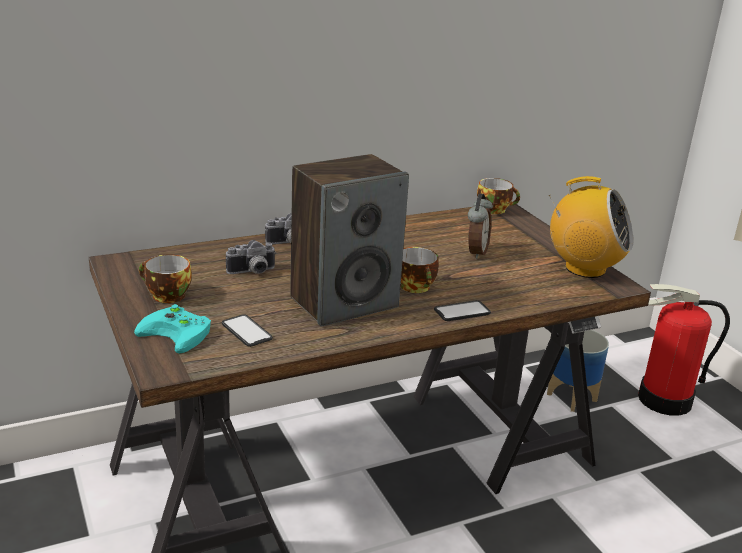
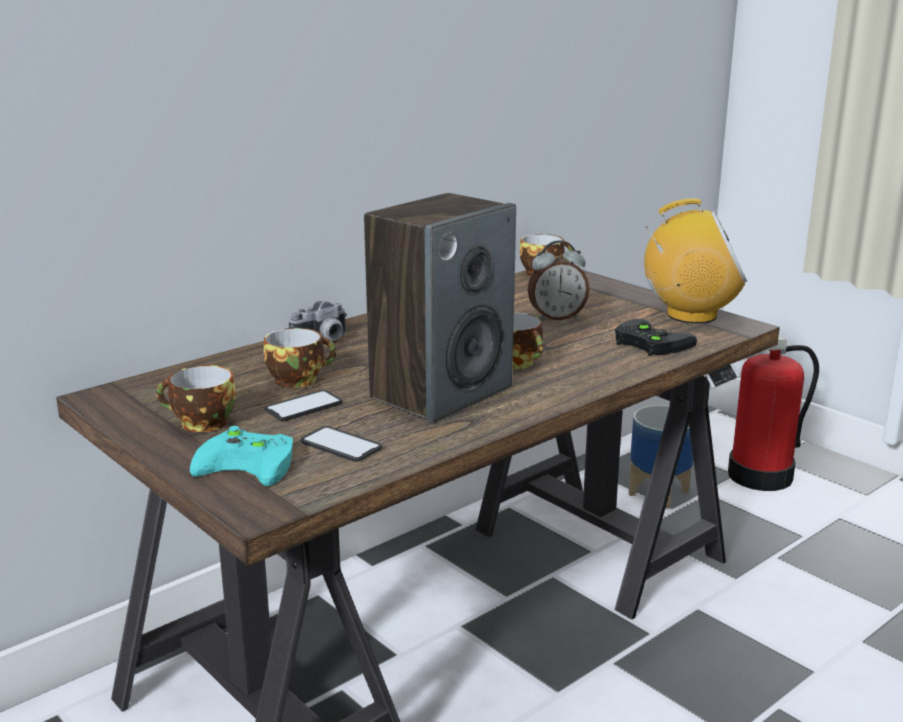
camera: 15 degrees left, 5 degrees down
camera [226,240,276,274] -> cup [264,328,336,388]
phone [434,300,491,321] -> phone moved to [264,390,343,421]
alarm clock [468,194,493,259] -> alarm clock turned 75 degrees clockwise [528,240,590,320]
none -> black game controller [615,319,697,356]

